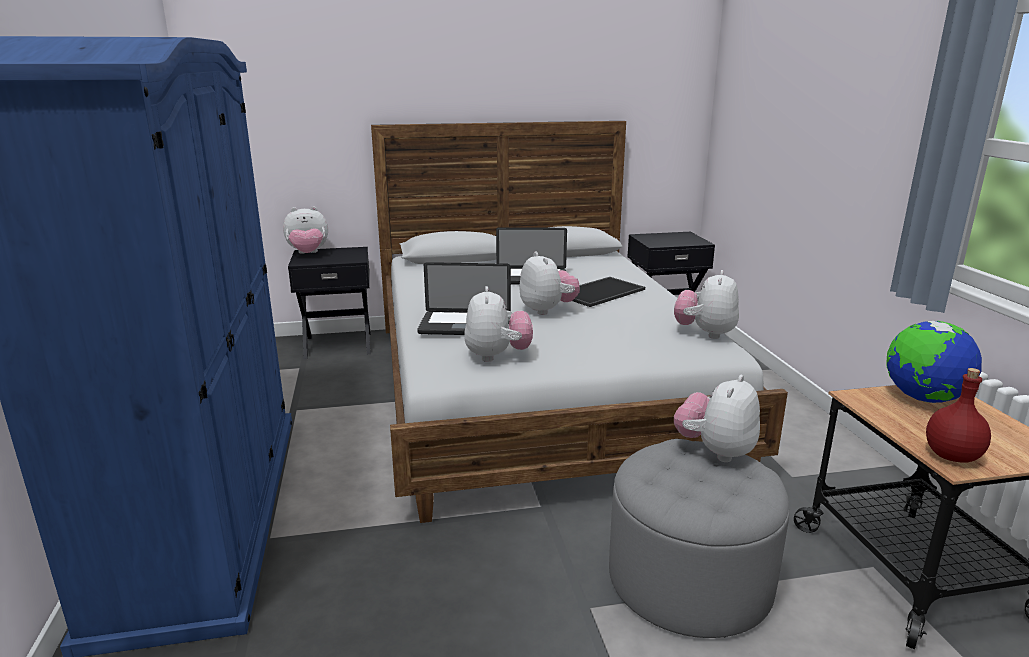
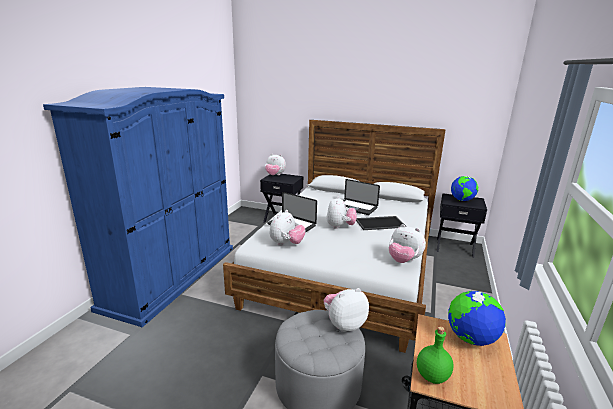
camera: 30 degrees right, 0 degrees up
plush toy [674,270,739,339] -> plush toy turned 105 degrees counterclockwise [389,224,426,263]
red bottle [926,368,991,463] -> green bottle [417,326,454,384]
none -> globe [451,176,478,201]

